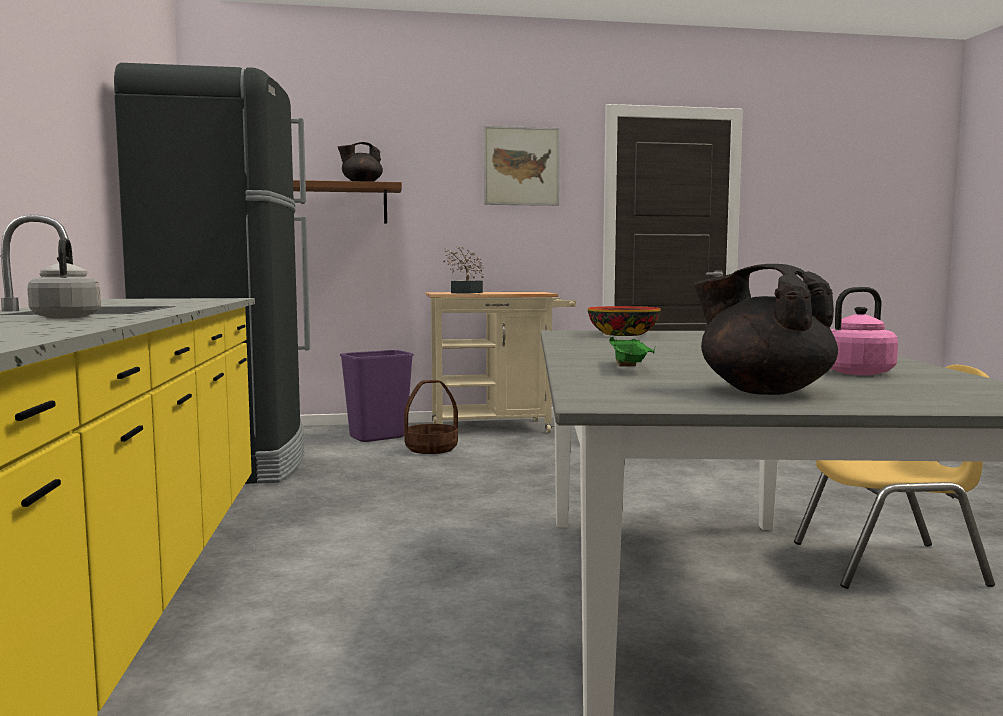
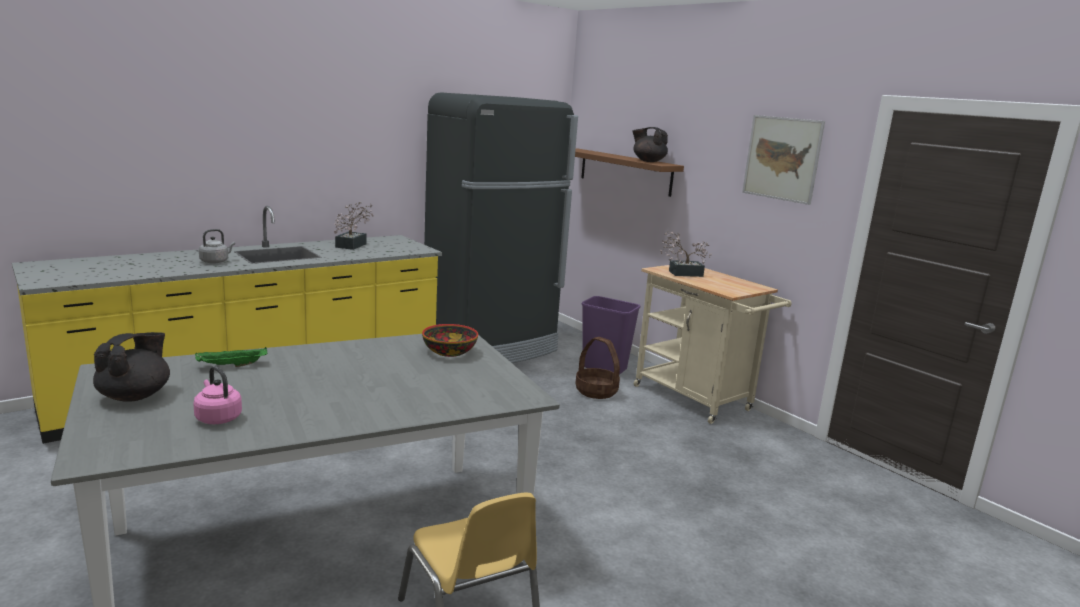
camera: 60 degrees right, 10 degrees up
none -> potted plant [334,201,374,250]

